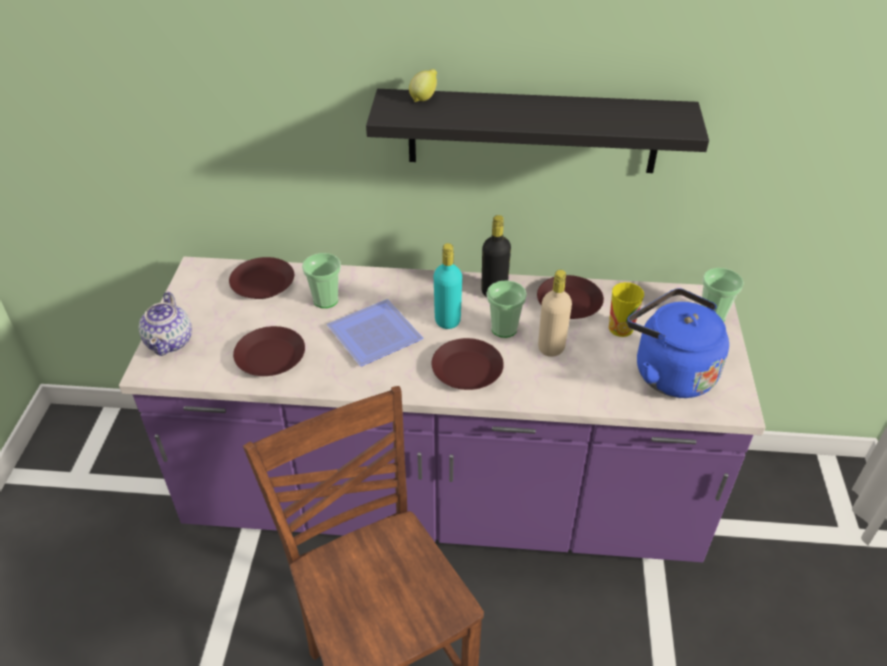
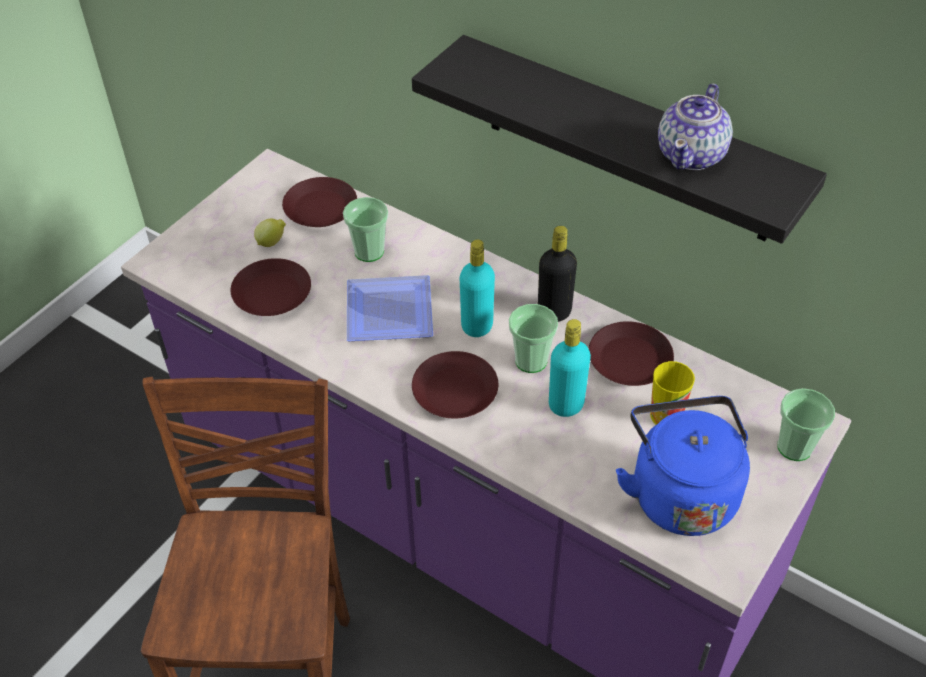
camera: 30 degrees right, 5 degrees up
teapot [139,292,192,356] -> teapot moved to [658,83,733,170]
lemon [409,69,437,102] -> lemon moved to [254,219,286,247]
beige bottle [538,270,572,357] -> turquoise bottle [549,319,591,417]

